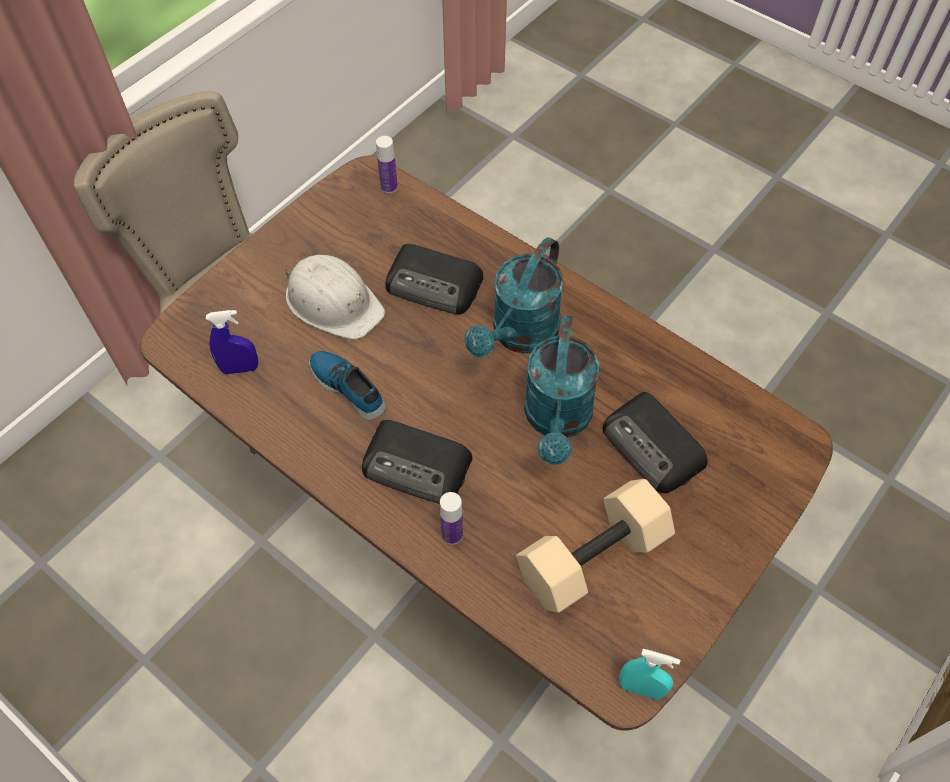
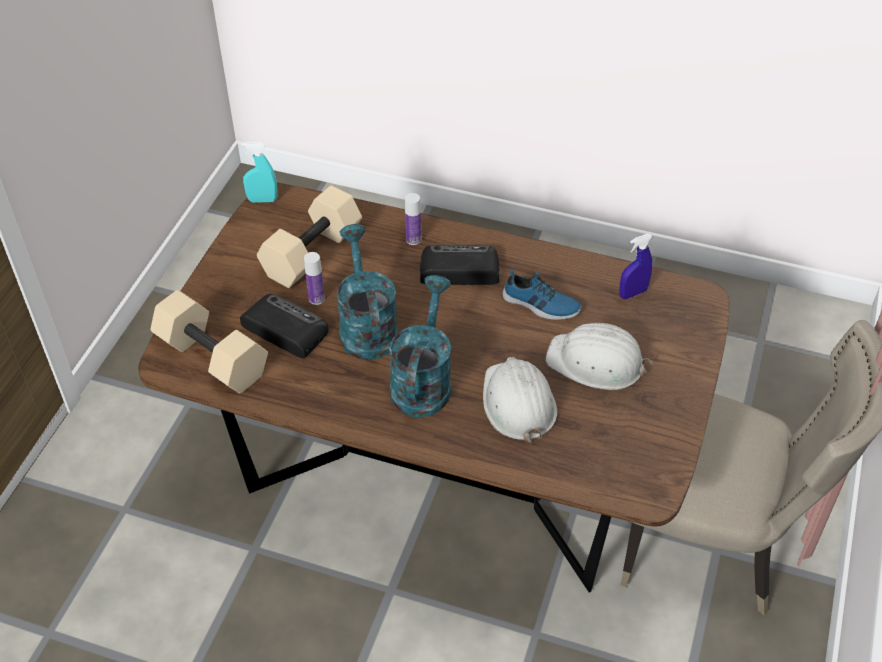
camera: 160 degrees right, 10 degrees down
bottle [376,136,398,194] -> bottle moved to [304,252,325,305]
radio [386,244,483,315] -> white hard hat [483,357,557,444]
none -> beige dumbbell [150,290,268,394]

